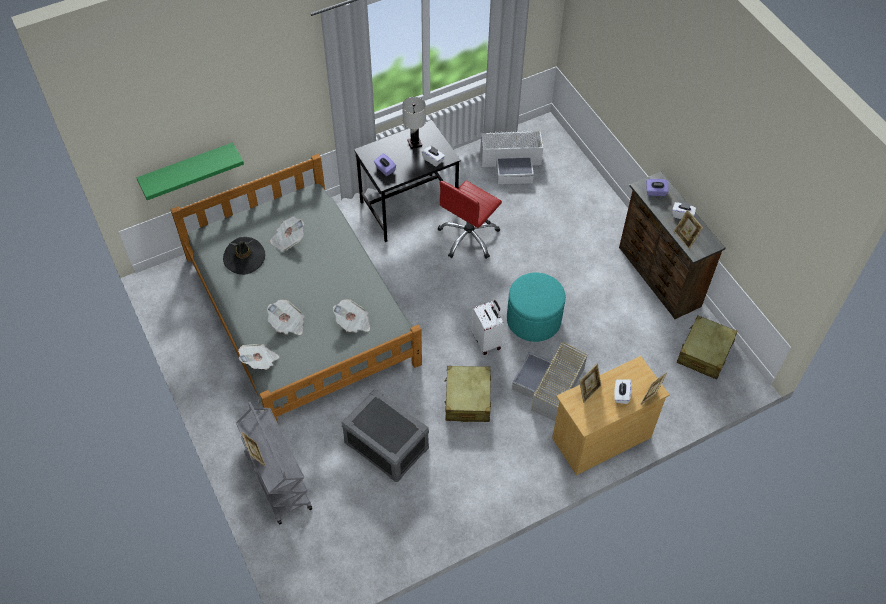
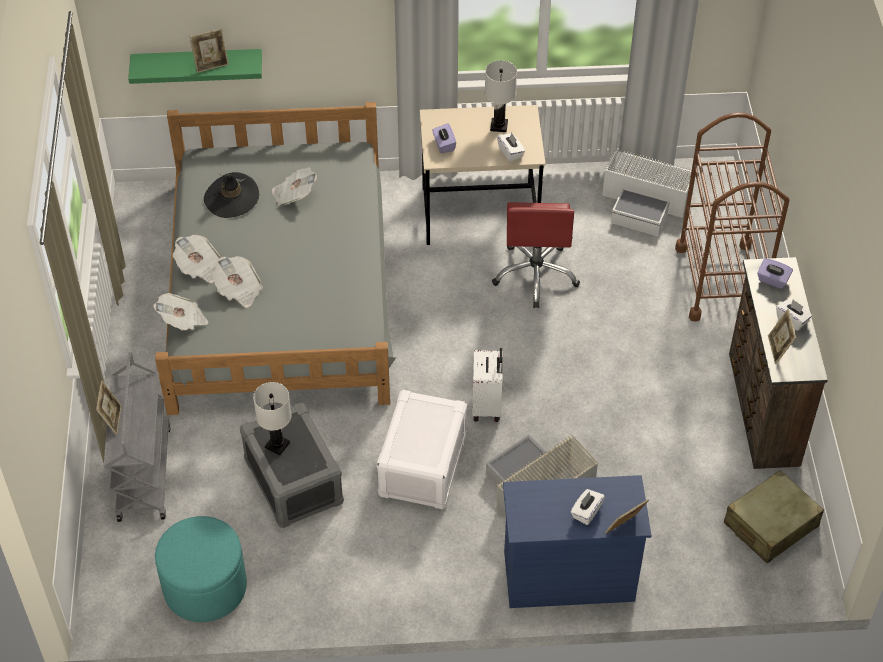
camera: 25 degrees right, 5 degrees down
newspaper [333,299,370,333] -> newspaper moved to [173,235,220,283]
black desk [354,120,461,242] -> beige desk [420,105,546,245]
red office chair [438,180,502,259] -> red office chair turned 60 degrees counterclockwise [492,202,580,308]
beige suitcase [445,366,491,422] -> white storage box [377,390,467,509]
turquoise ottoman [507,273,566,342] -> turquoise ottoman moved to [155,516,247,622]
beige dresser [552,356,670,475] -> blue dresser [503,475,652,608]
picture frame [579,364,601,403] -> picture frame moved to [190,29,229,73]
none -> white table lamp [253,382,291,455]
none -> brown cart [675,112,789,322]

